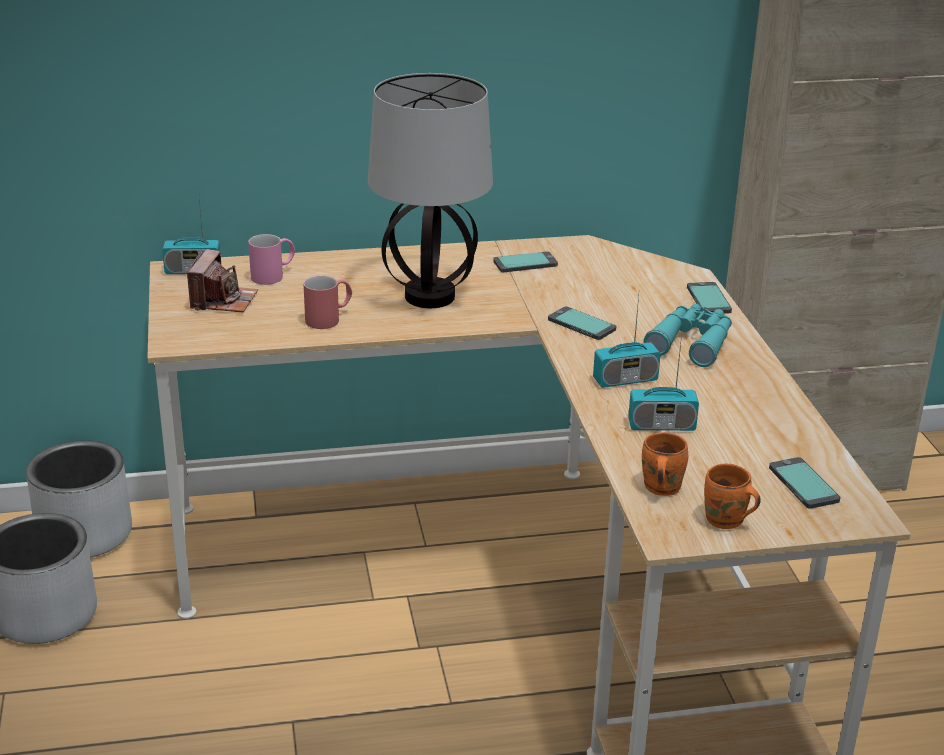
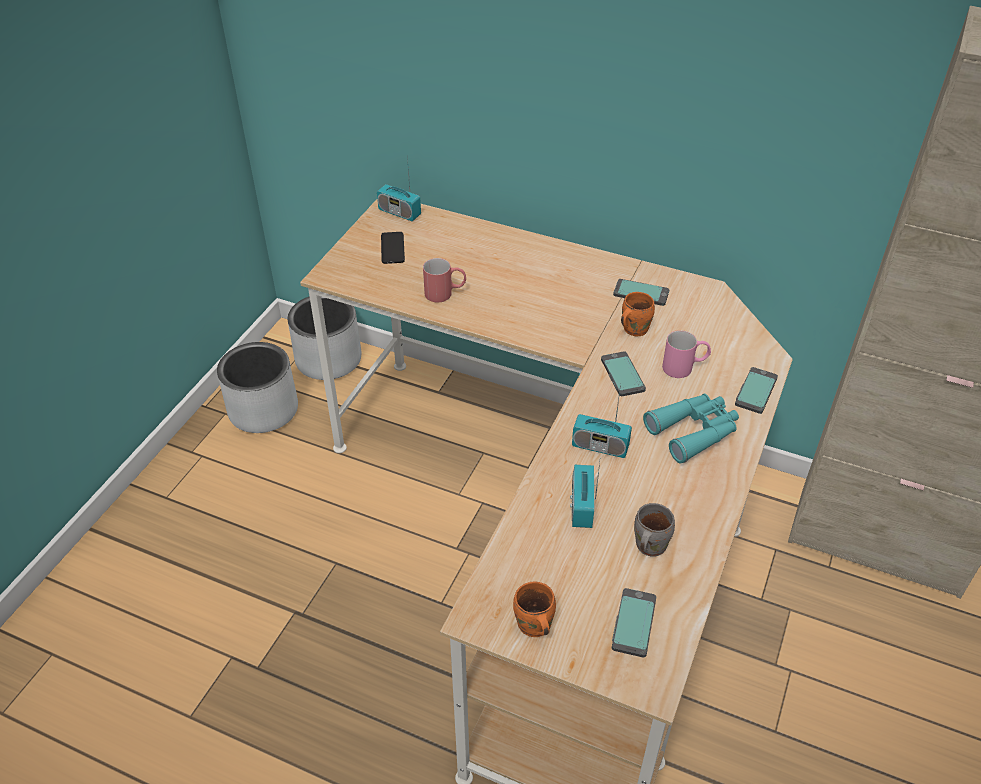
camera: 35 degrees right, 15 degrees up
camera [187,249,258,312] -> phone [381,232,405,264]
pink mug [248,234,295,285] -> pink mug moved to [662,330,711,378]
table lamp [368,73,493,308] -> none
radio [628,334,699,431] -> radio turned 60 degrees clockwise [570,462,600,528]
orange mug [642,432,688,496] -> orange mug moved to [621,292,655,336]
none -> grey mug [634,503,675,557]

